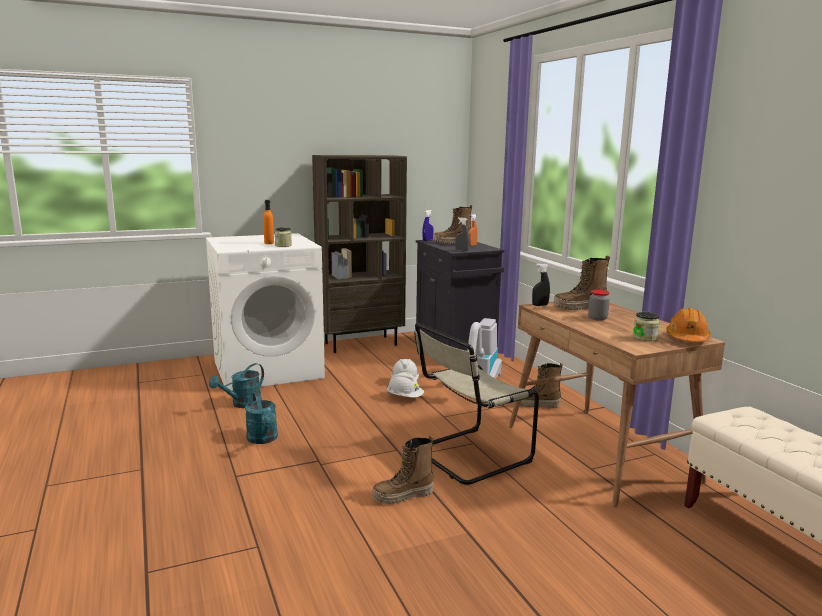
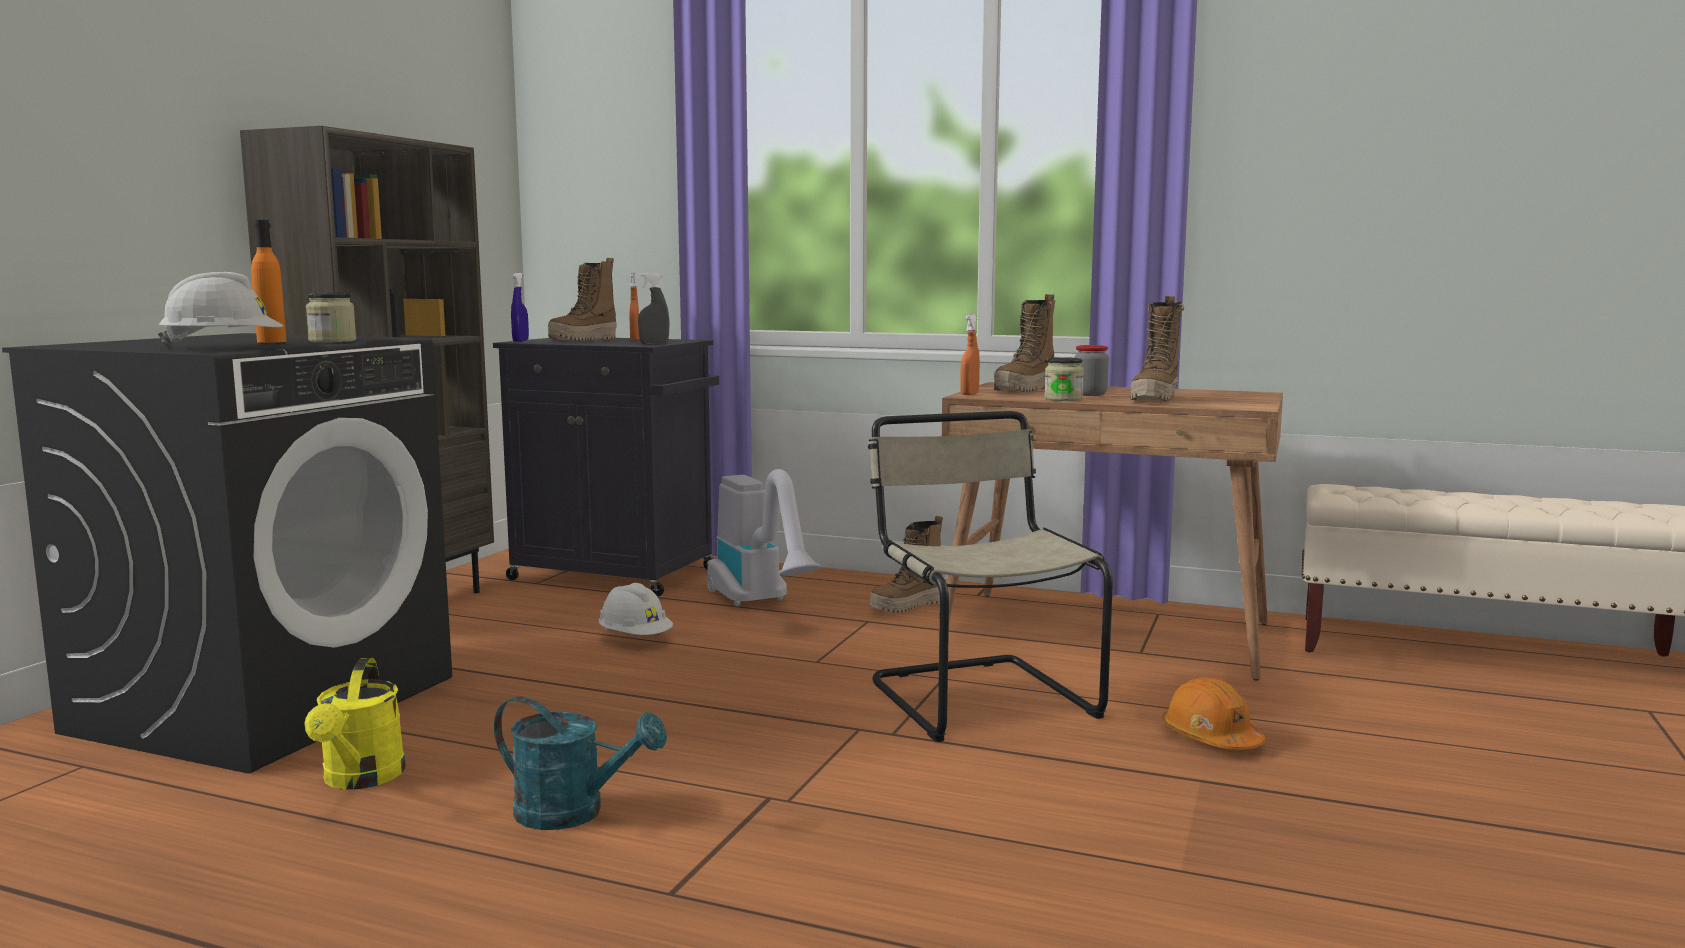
camera: 45 degrees left, 5 degrees down
white washing machine [206,233,325,391] -> black washing machine [2,333,452,773]
turquoise watering can [209,363,264,408] -> yellow watering can [304,658,406,790]
boot [372,435,434,504] -> boot moved to [1130,296,1184,401]
white hard hat [387,372,424,398] -> white hard hat moved to [158,272,283,349]
beige chair [414,323,539,485] -> beige chair turned 150 degrees clockwise [868,411,1113,742]
black spray bottle [532,263,550,306] -> orange spray bottle [960,314,980,395]
jar [633,312,660,342] -> jar moved to [1044,357,1084,401]
orange hard hat [666,308,711,342] -> orange hard hat moved to [1162,677,1265,750]

